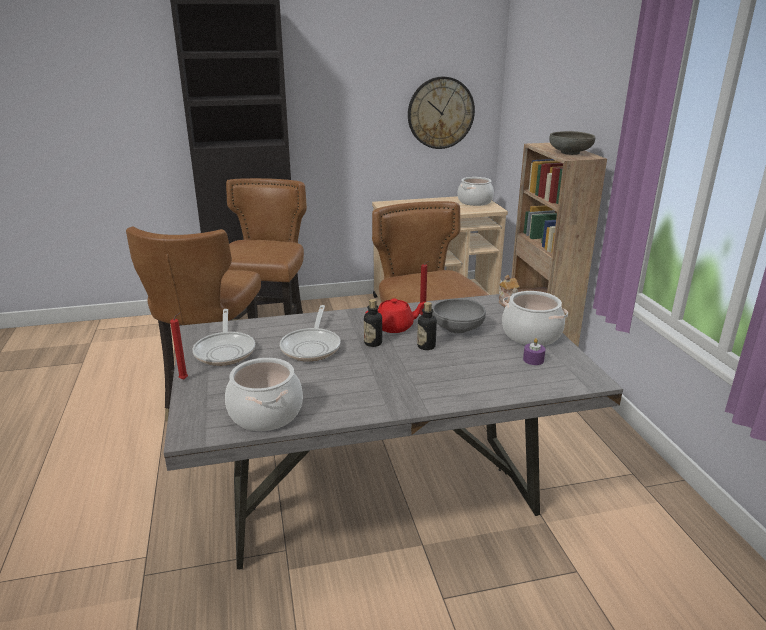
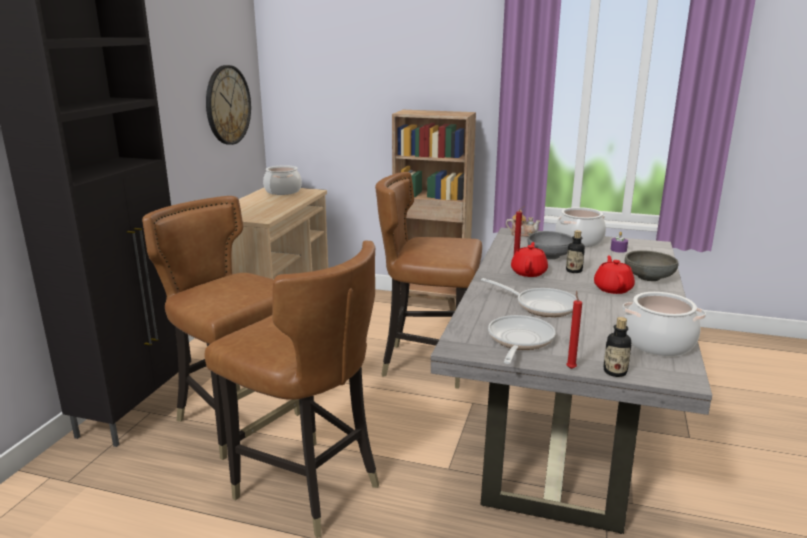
camera: 60 degrees left, 5 degrees down
frying pan [193,309,255,366] -> frying pan turned 90 degrees counterclockwise [488,315,556,364]
bottle [364,299,382,347] -> bottle moved to [603,317,632,377]
grey bowl [550,131,595,155] -> grey bowl moved to [625,250,679,281]
none -> red teapot [594,255,635,294]

